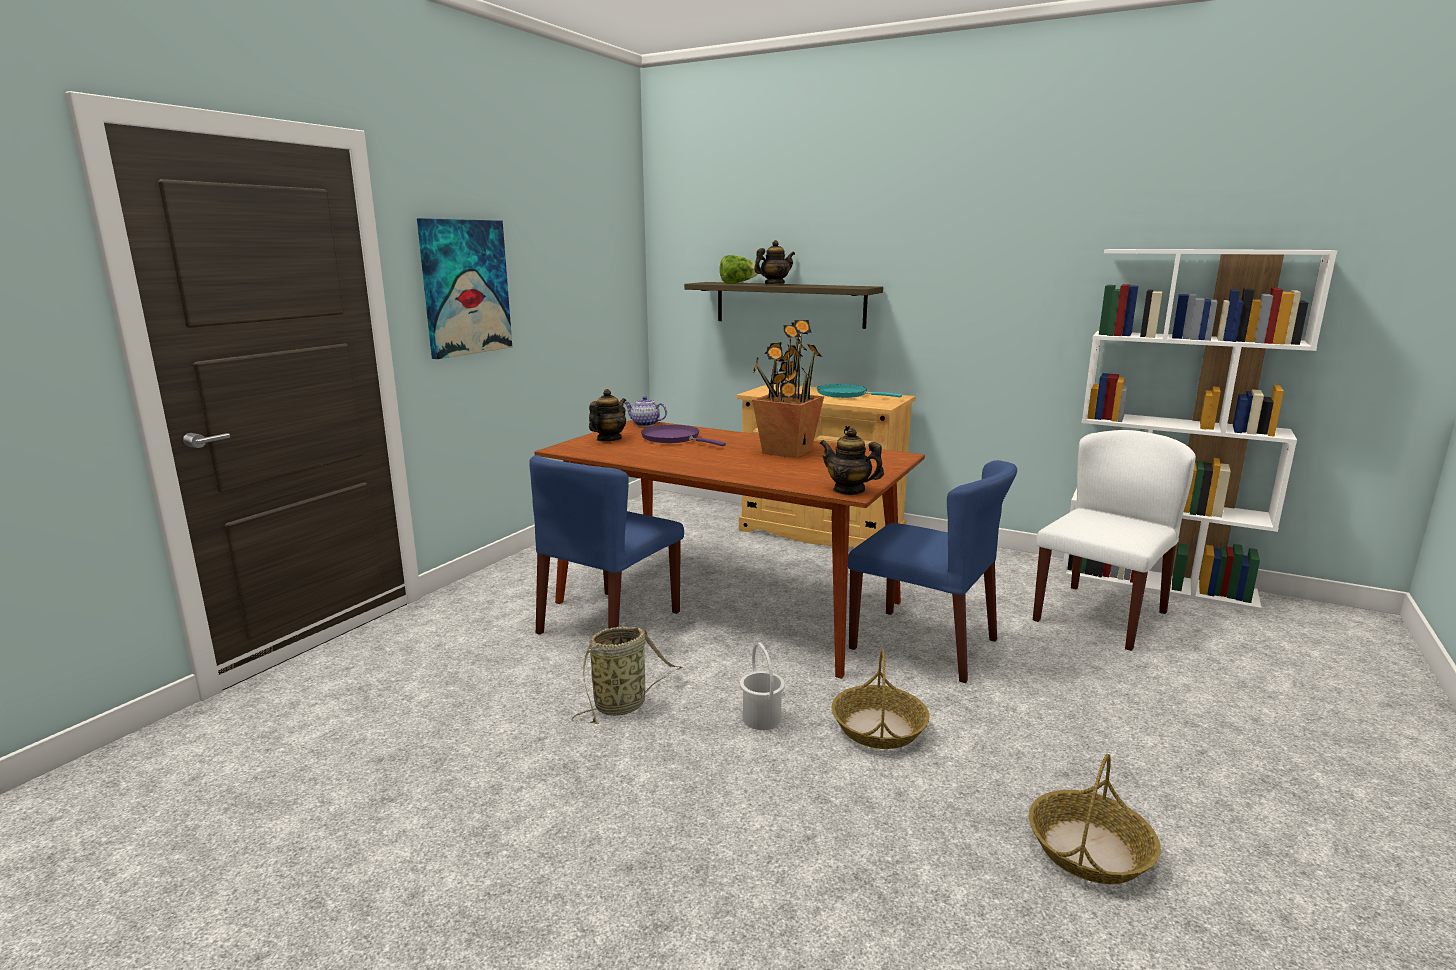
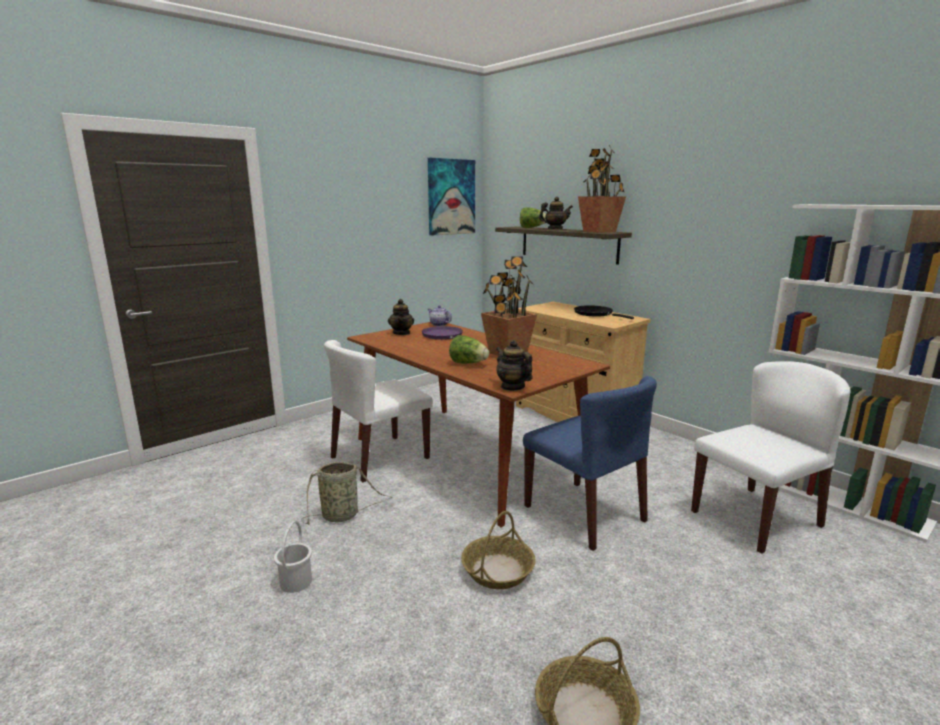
camera: 20 degrees right, 0 degrees up
picture [417,218,512,359] -> picture moved to [428,158,475,235]
blue chair [529,455,684,635] -> white chair [324,340,433,482]
teapot [589,389,626,441] -> teapot turned 120 degrees clockwise [388,299,414,335]
white bucket [740,642,785,730] -> white bucket moved to [274,521,312,593]
turquoise frying pan [817,384,902,398] -> black frying pan [574,305,634,319]
none -> lettuce [449,335,489,364]
none -> potted plant [578,145,626,233]

